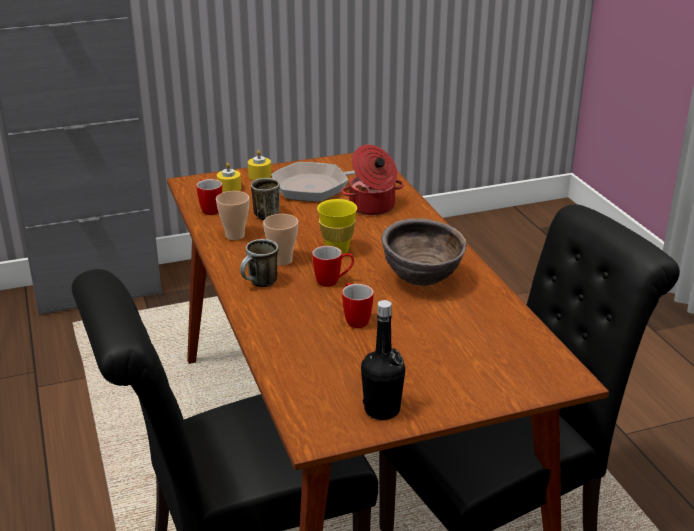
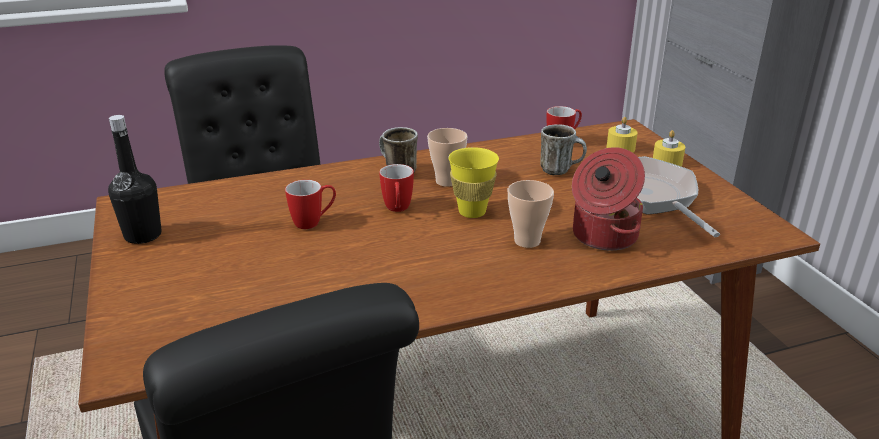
camera: 90 degrees right, 0 degrees up
cup [216,191,249,240] -> cup moved to [508,180,554,248]
brown bowl [381,218,467,286] -> none

